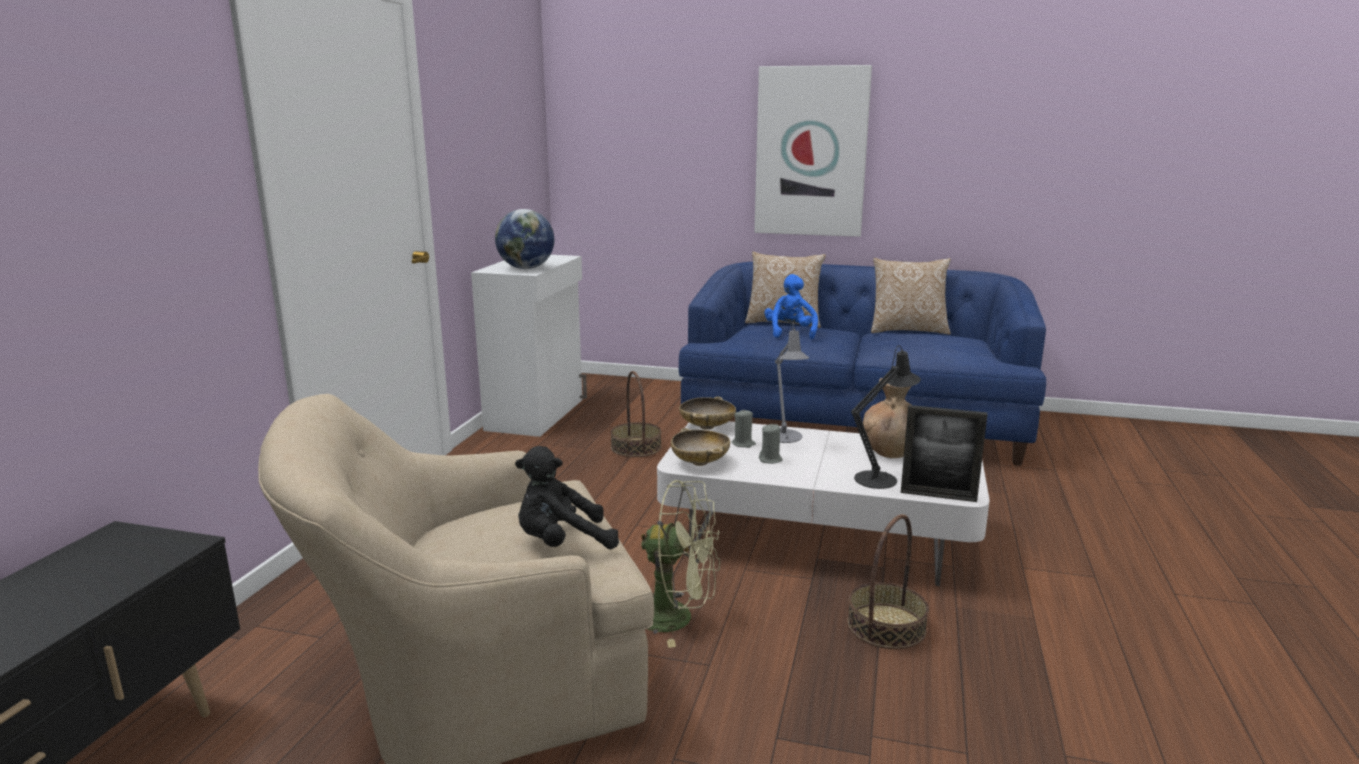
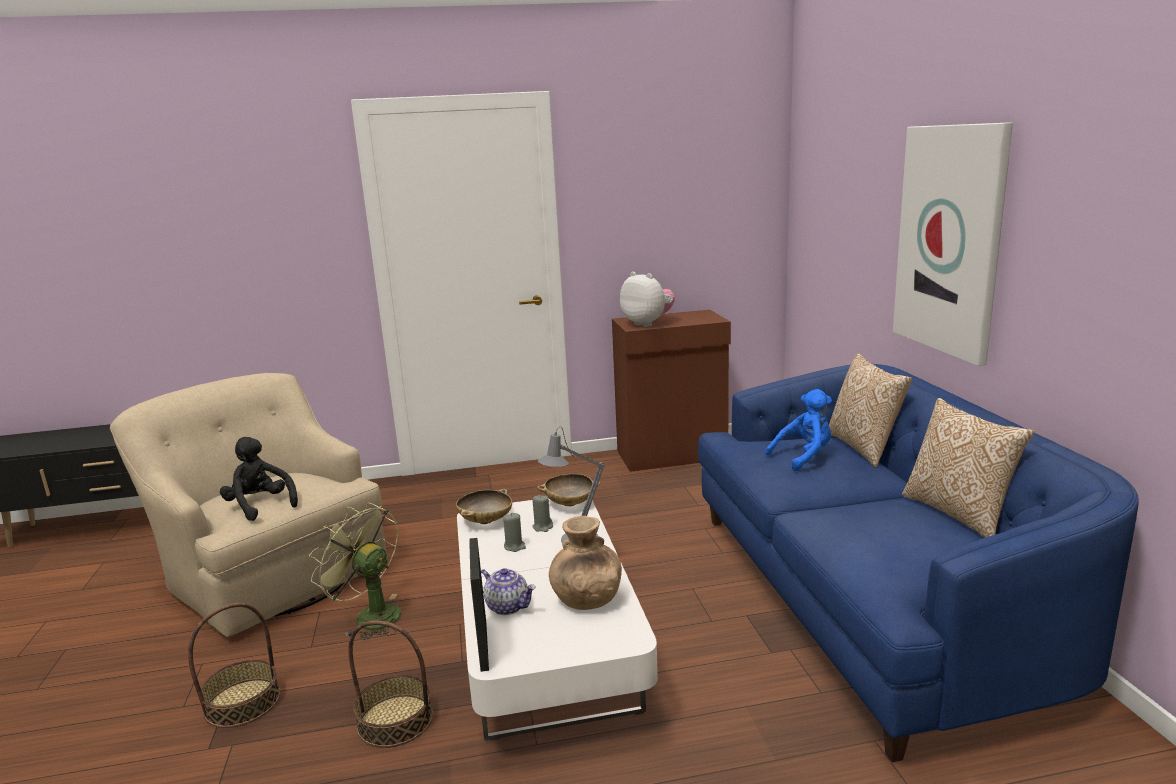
camera: 65 degrees right, 0 degrees up
white cabinet [471,255,587,437] -> brown cabinet [612,310,731,472]
globe [495,209,554,269] -> plush toy [620,272,675,327]
basket [610,371,662,457] -> basket moved to [188,603,280,728]
green fan [641,480,720,648] -> green fan turned 135 degrees clockwise [309,503,401,640]
black table lamp [851,345,921,489] -> teapot [481,568,536,615]

